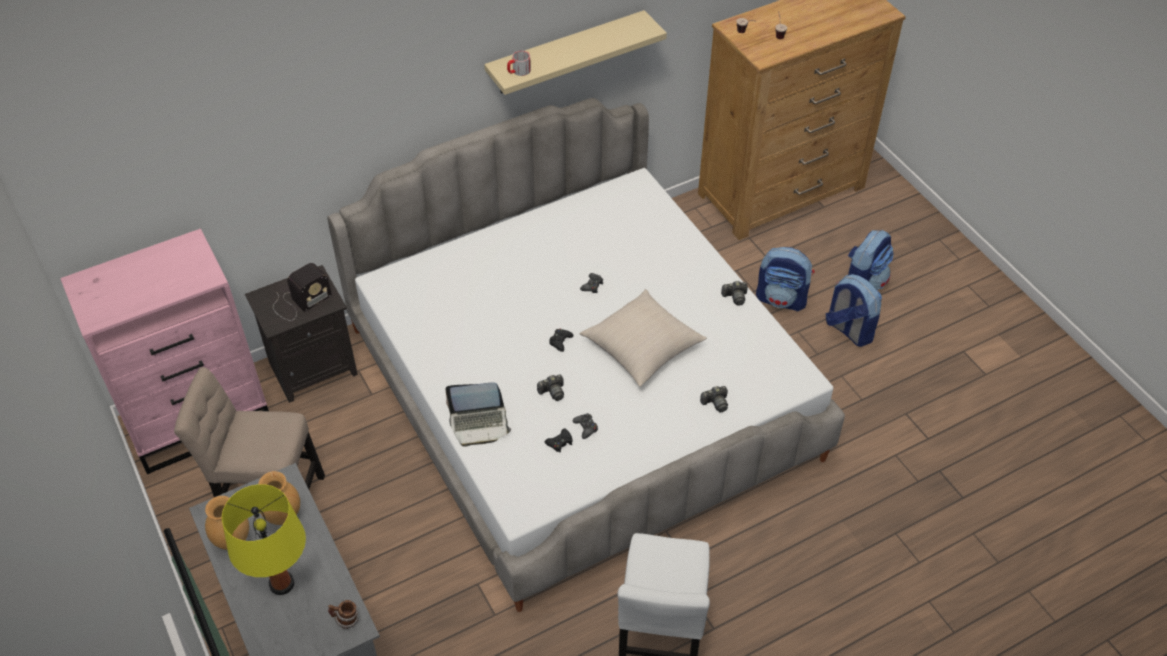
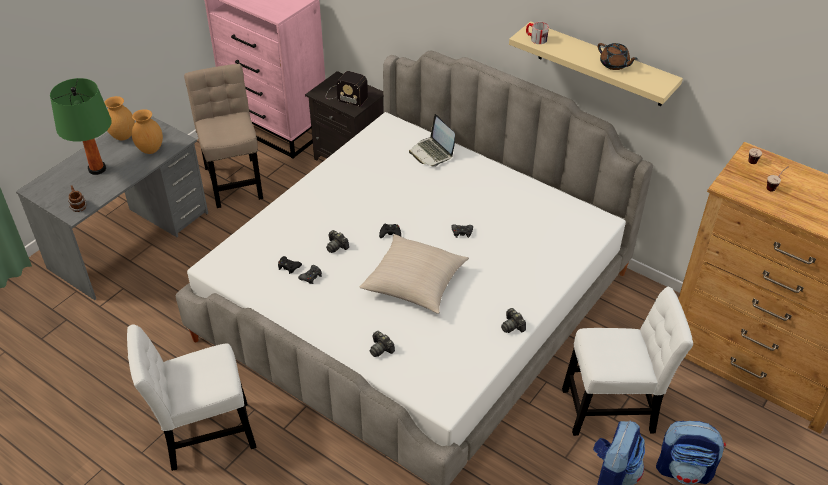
camera: 65 degrees right, 5 degrees down
yellow table lamp [222,484,306,595] -> green table lamp [50,78,112,175]
laptop [445,382,511,447] -> laptop moved to [409,114,455,167]
backpack [756,247,814,311] -> white chair [562,287,693,436]
none -> brown teapot [598,43,638,70]

